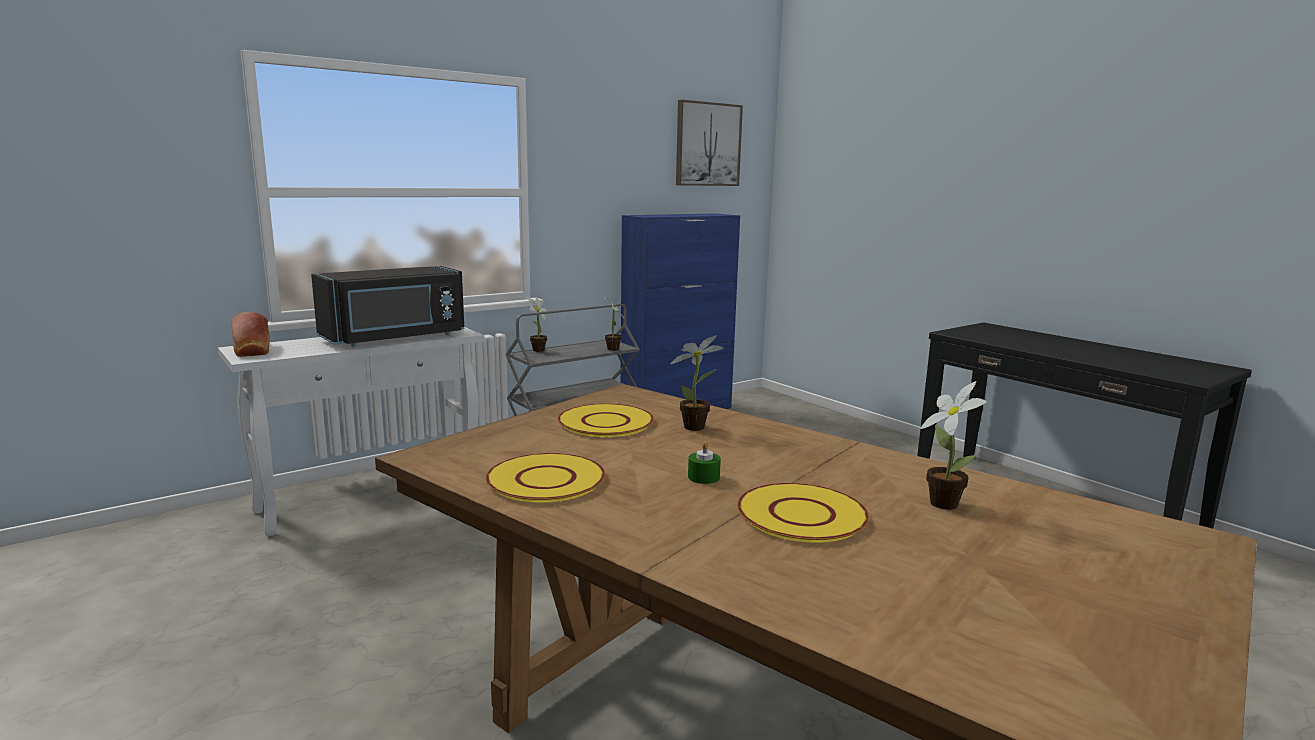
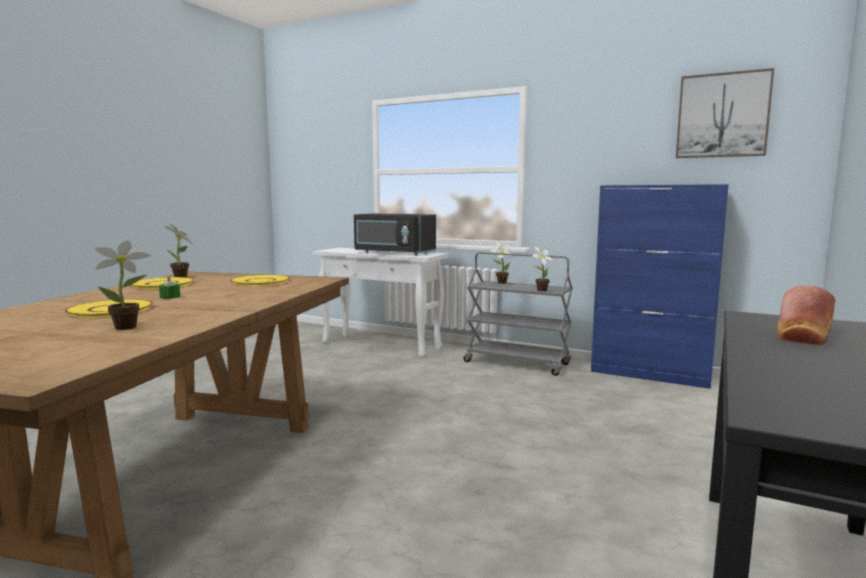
camera: 65 degrees right, 5 degrees down
bread [231,312,269,357] -> bread moved to [777,285,835,345]
potted plant [670,335,724,431] -> potted plant moved to [164,223,193,277]

